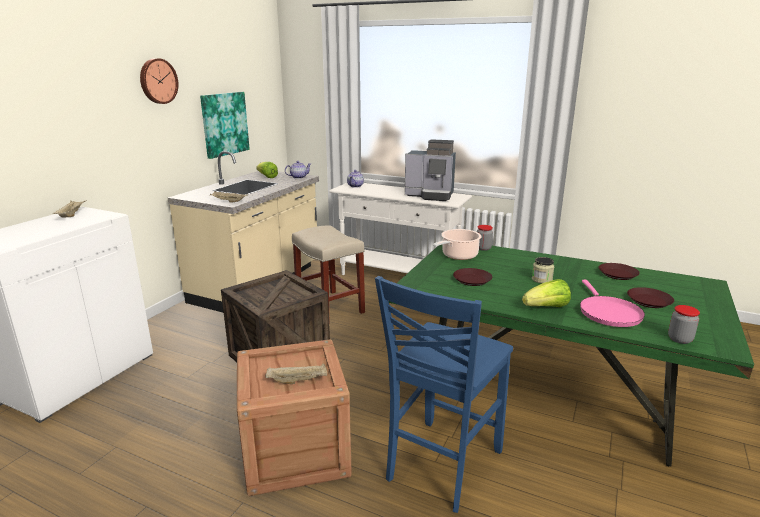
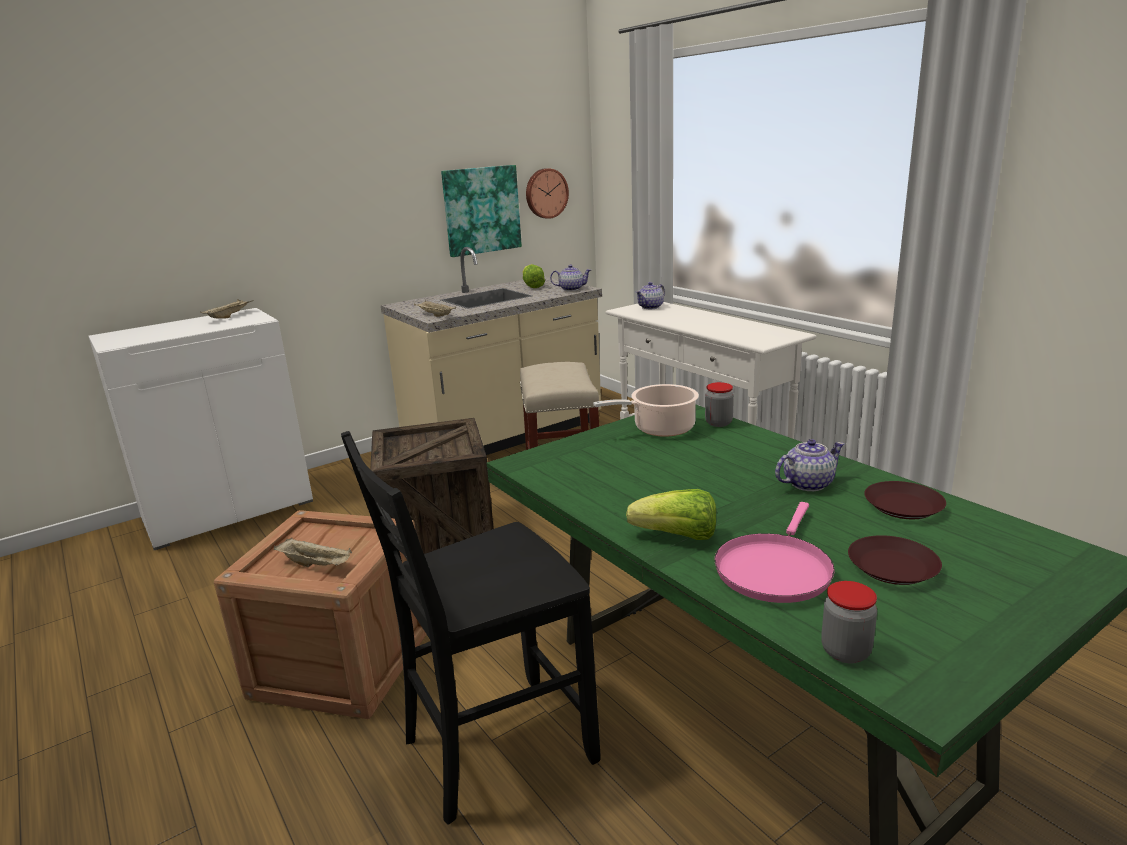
camera: 30 degrees right, 0 degrees up
wall clock [140,58,178,104] -> wall clock moved to [526,168,569,219]
blue chair [375,276,513,513] -> black chair [341,431,601,825]
coffee machine [405,139,456,201] -> none
brown plate [453,268,492,286] -> none
jar [532,257,554,284] -> none
none -> teapot [775,439,844,491]

